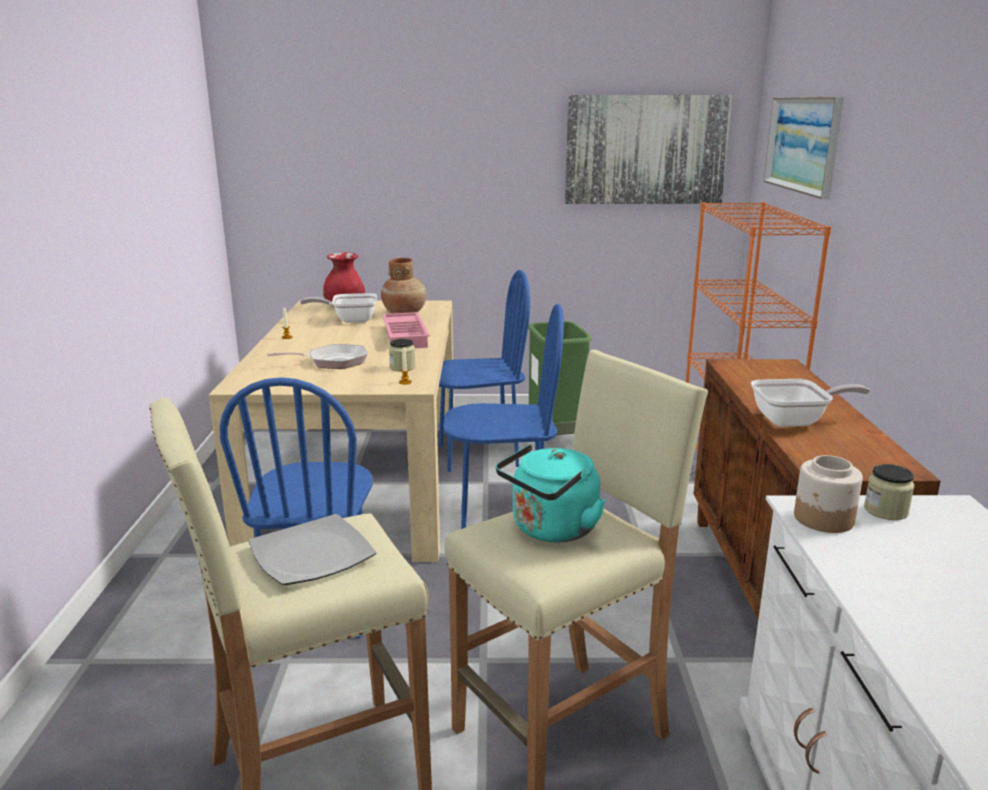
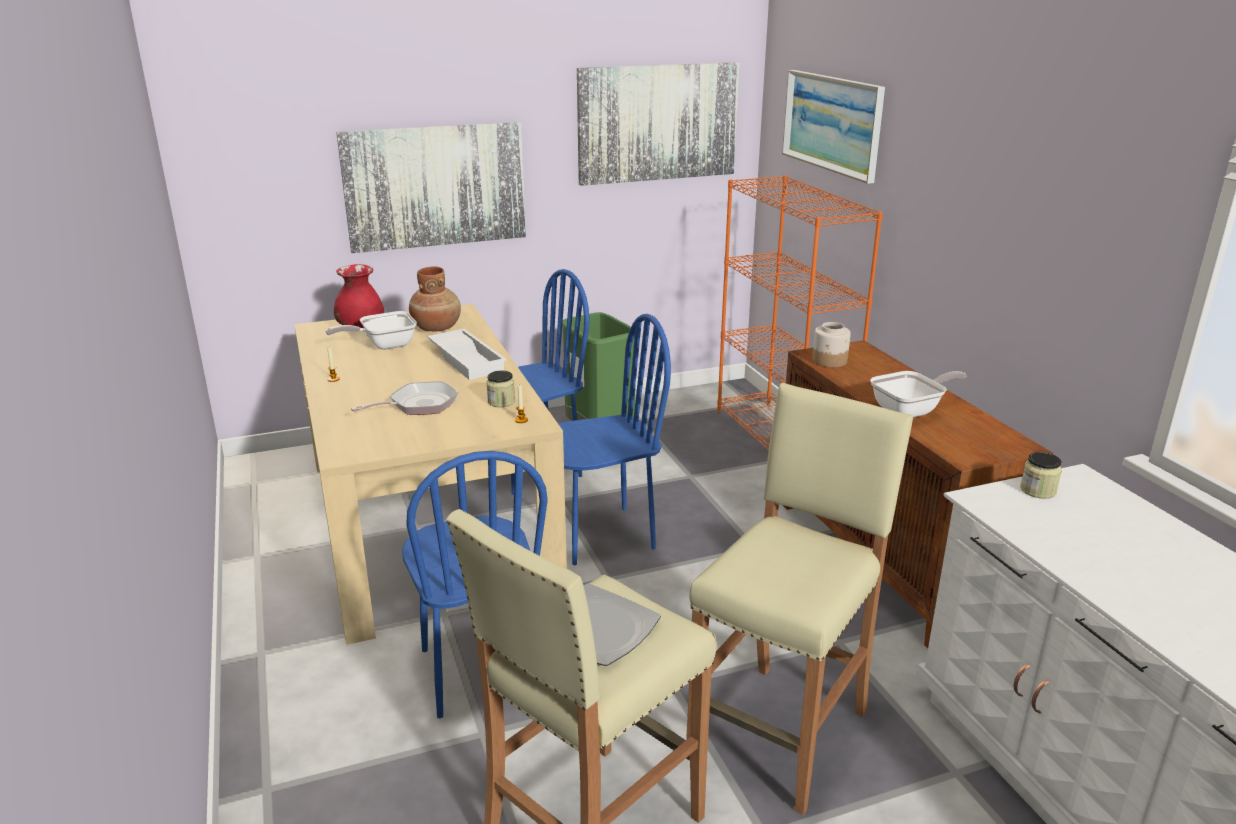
camera: 20 degrees left, 5 degrees up
pink tray [382,312,430,348] -> white tray [427,329,507,380]
turquoise kettle [496,444,606,542] -> none
jar [794,455,863,533] -> jar moved to [812,322,851,368]
none -> picture [336,122,526,253]

